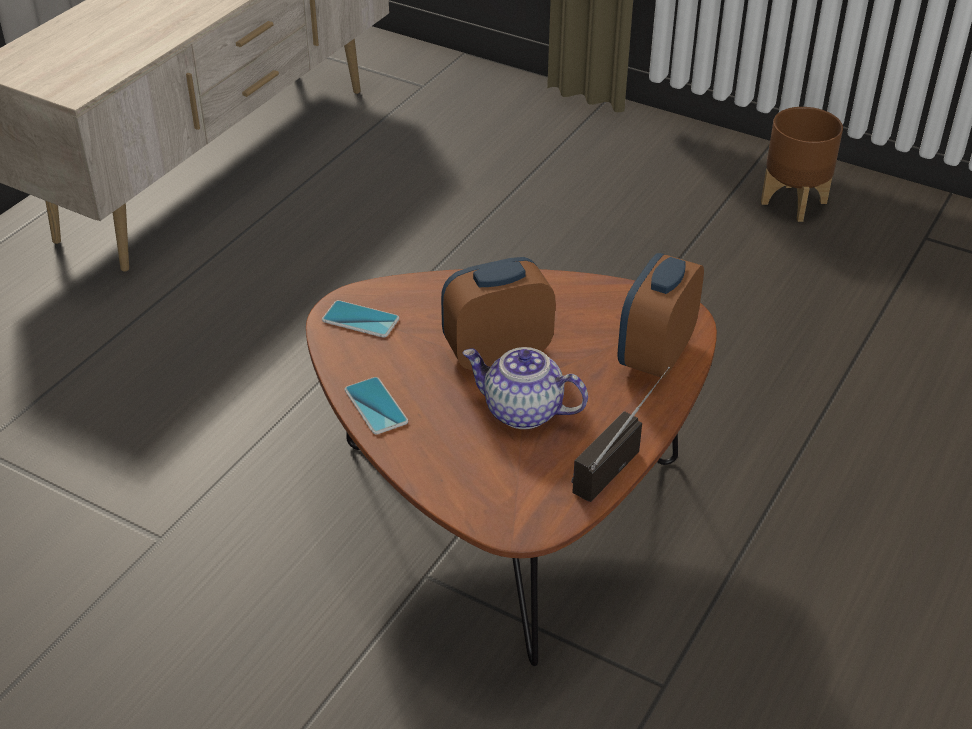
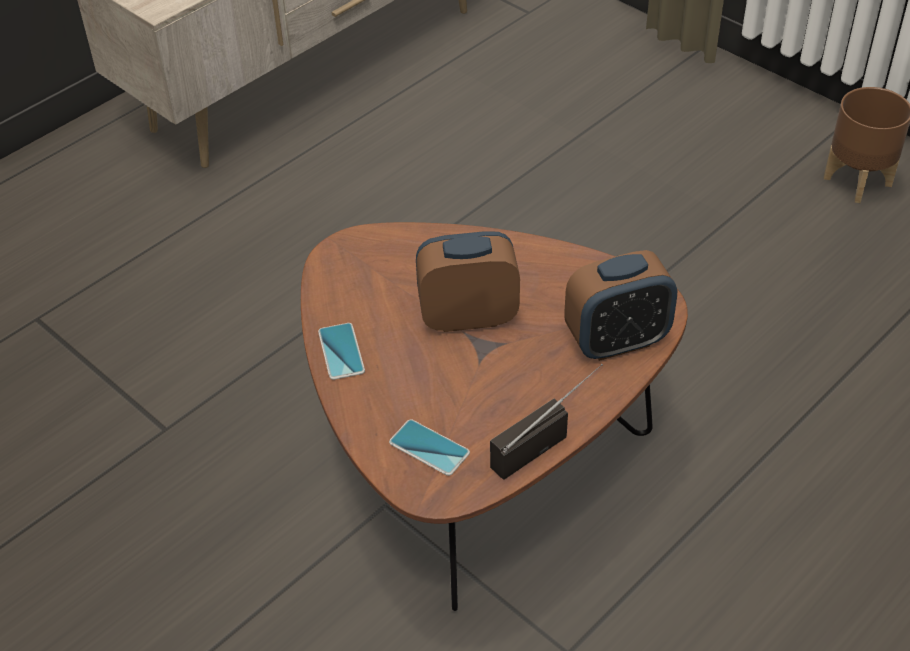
camera: 15 degrees right, 5 degrees up
phone [322,300,399,338] -> phone moved to [389,419,470,476]
teapot [462,347,588,429] -> none
alarm clock [617,253,704,378] -> alarm clock turned 150 degrees counterclockwise [564,250,677,361]

